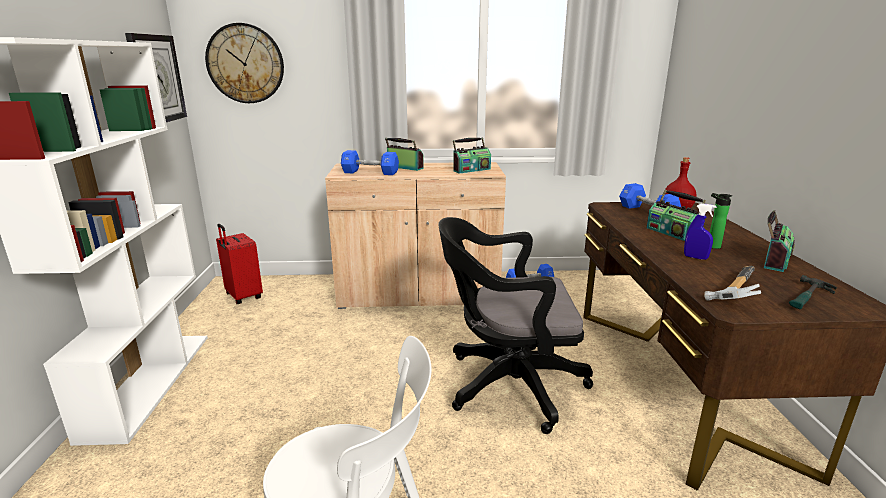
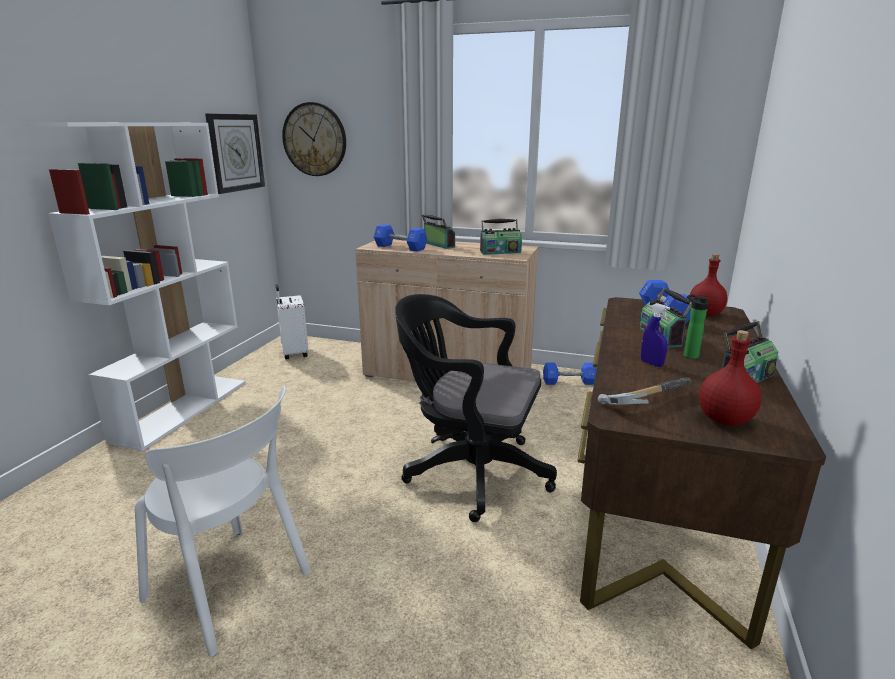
camera: 20 degrees right, 0 degrees up
red suitcase [216,224,263,304] -> white suitcase [276,284,309,359]
hammer [789,275,837,309] -> red bottle [699,330,762,426]

